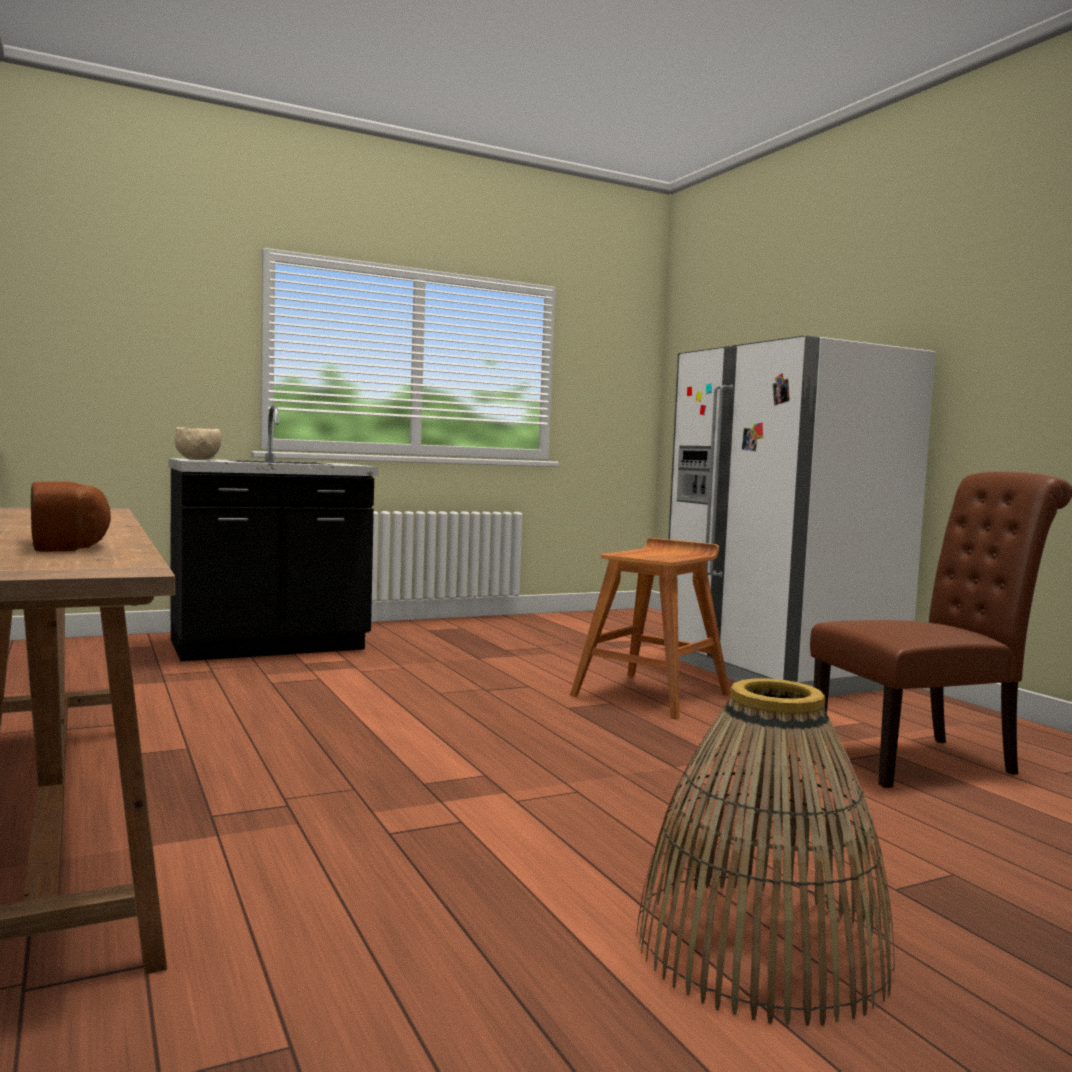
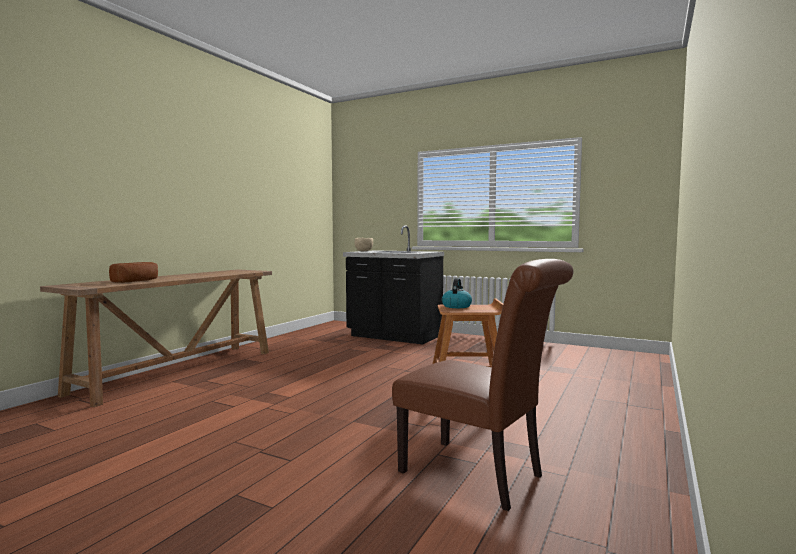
camera: 55 degrees right, 0 degrees up
basket [637,678,895,1026] -> none
white fridge [663,335,935,696] -> none
none -> kettle [442,278,472,308]

